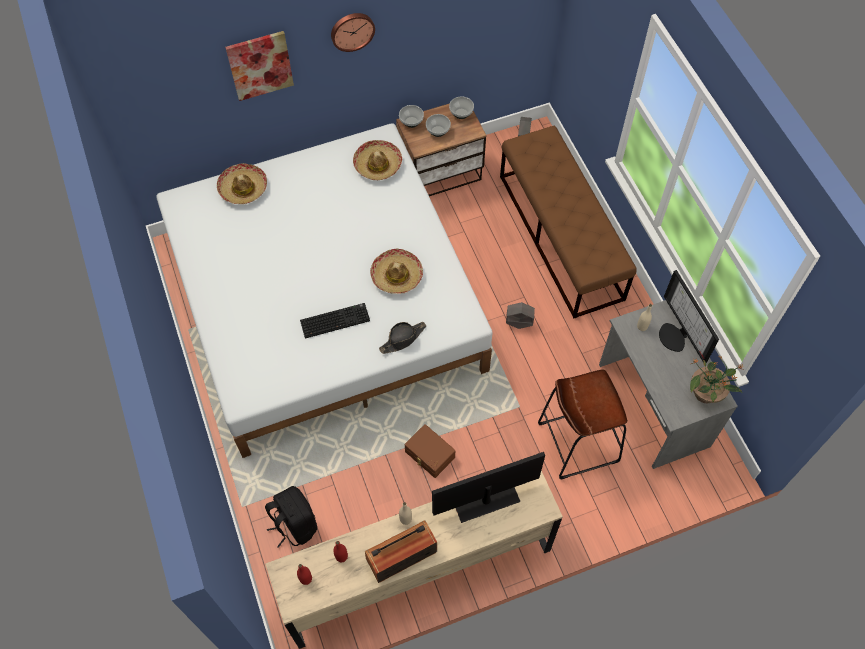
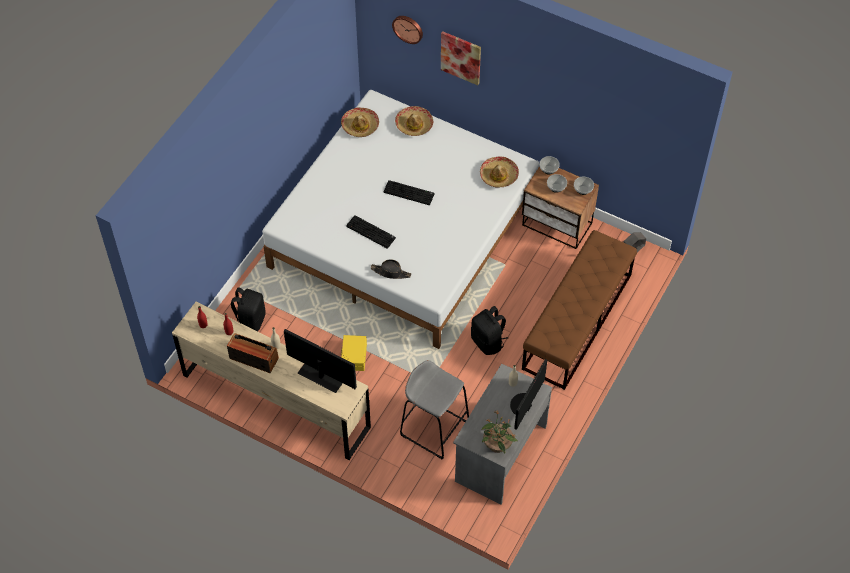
camera: 50 degrees right, 5 degrees down
wall clock [331,13,375,52] -> wall clock moved to [392,16,423,44]
hat [370,249,423,294] -> hat moved to [341,107,379,137]
brown storage box [405,424,455,478] -> yellow storage box [341,335,367,371]
grey planter [506,302,535,329] -> black backpack [471,306,508,355]
brown stool [538,370,628,480] -> grey stool [400,360,469,459]
none -> keyboard [384,180,435,205]

